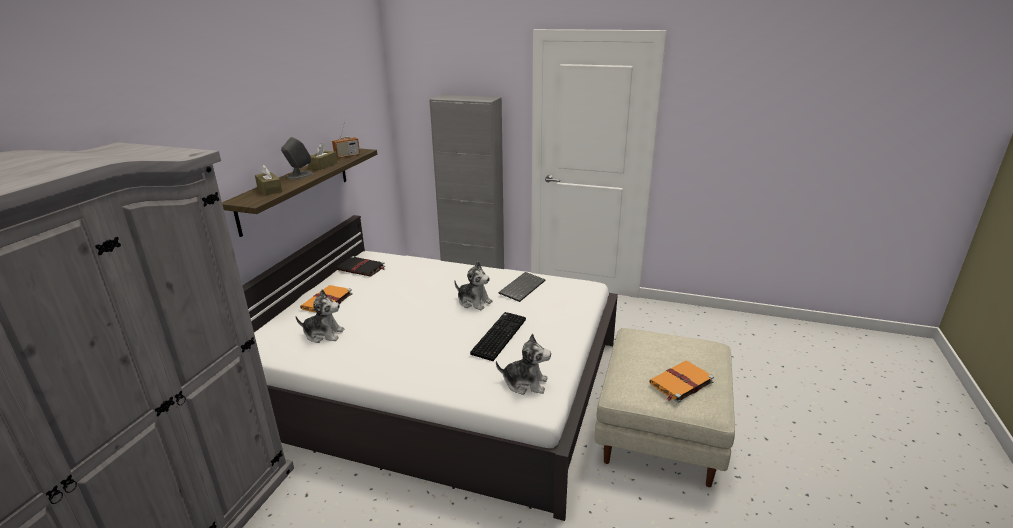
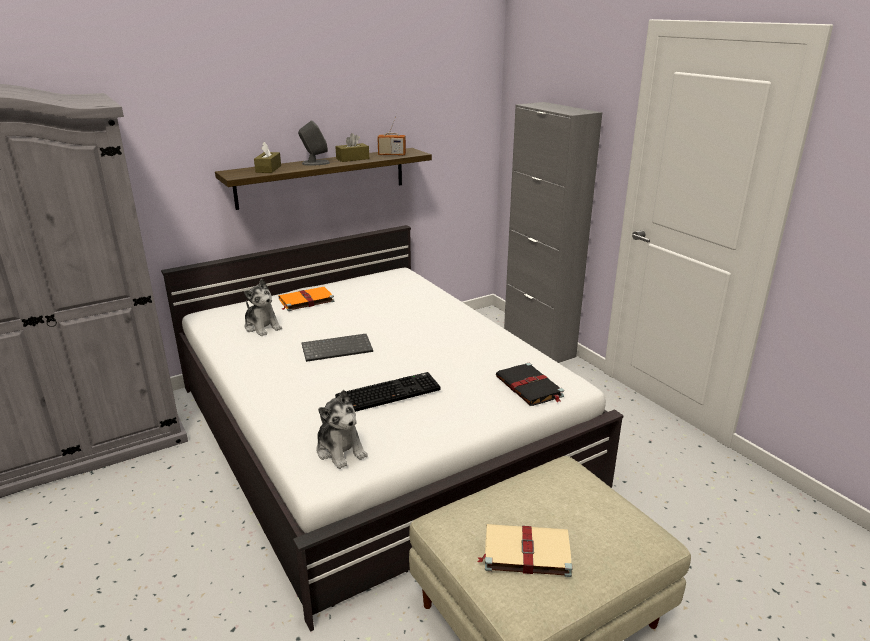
camera: 40 degrees right, 0 degrees up
black book [336,256,385,277] -> black book moved to [496,363,564,406]
plush toy [454,261,493,310] -> none
keyboard [499,272,546,302] -> keyboard moved to [302,334,373,362]
orange book [649,361,714,403] -> beige book [477,524,573,577]

